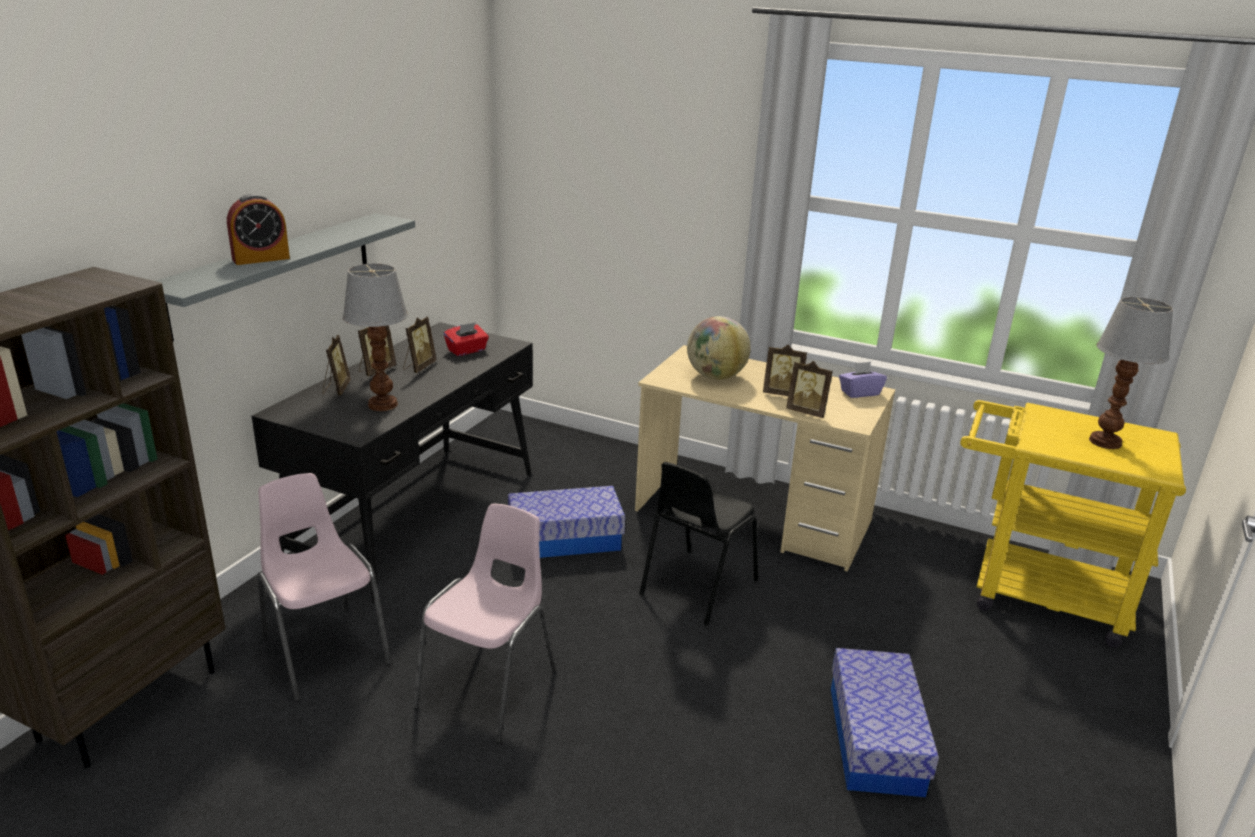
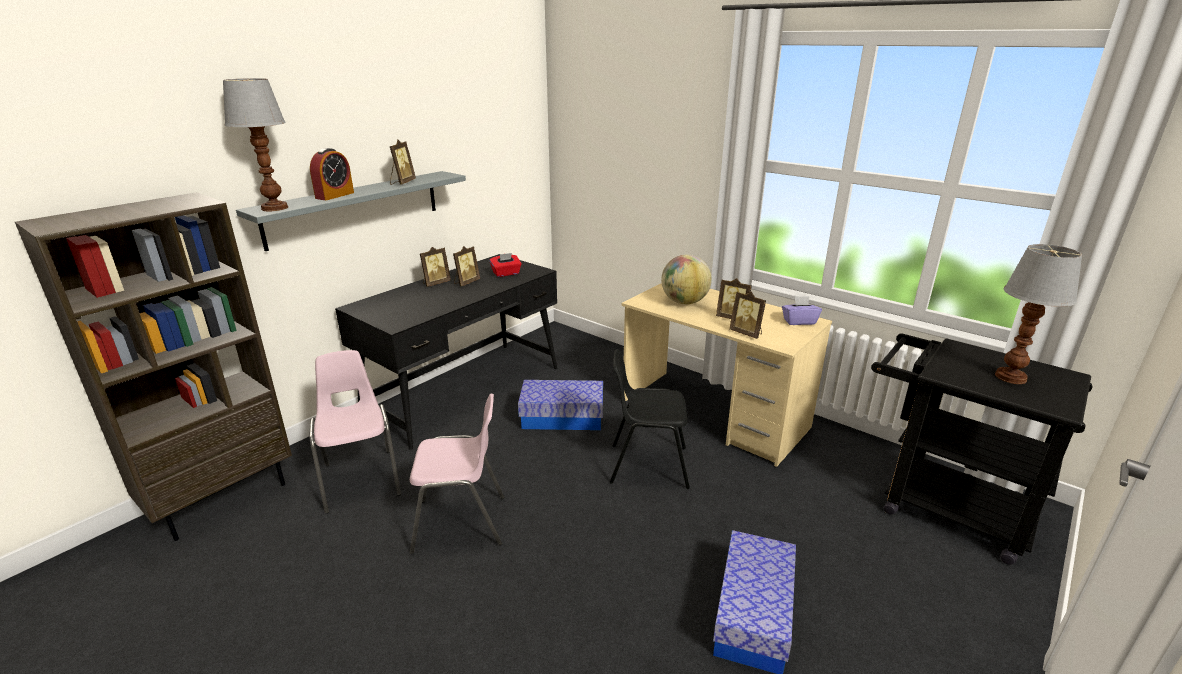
camera: 15 degrees right, 0 degrees up
alarm clock [227,194,290,265] -> alarm clock turned 45 degrees counterclockwise [310,148,354,200]
picture frame [322,335,351,396] -> picture frame moved to [390,140,416,185]
table lamp [343,263,408,411] -> table lamp moved to [223,78,288,211]
pink chair [413,503,556,743] -> pink chair turned 45 degrees clockwise [410,394,504,554]
black chair [639,462,758,626] -> black chair turned 45 degrees clockwise [610,349,690,489]
yellow cart [960,400,1186,648] -> black cart [871,333,1092,565]

